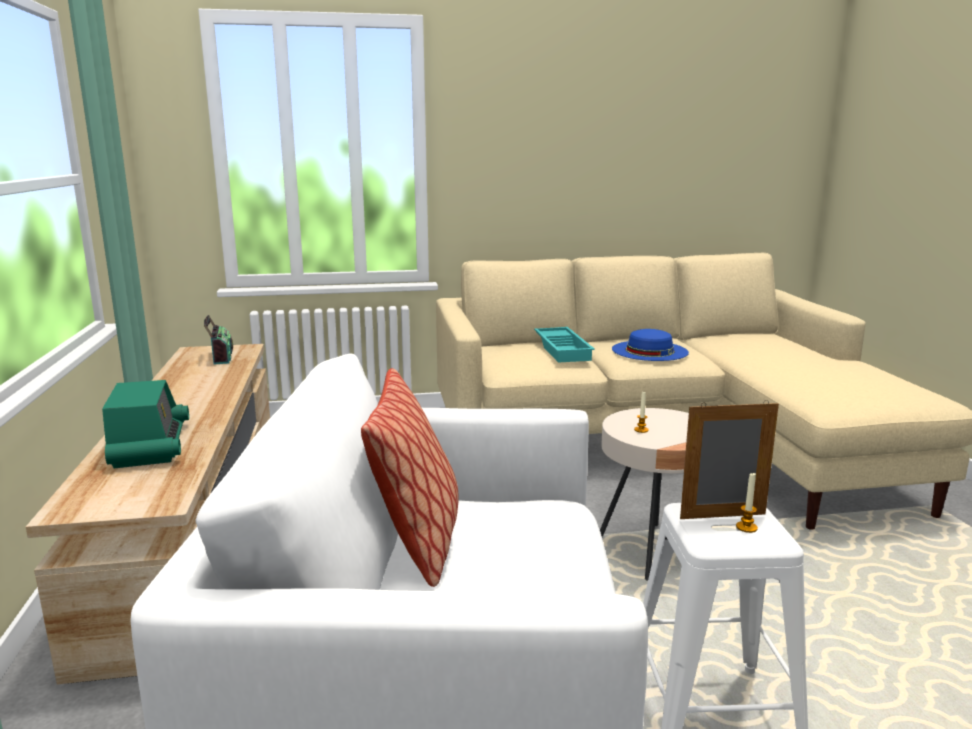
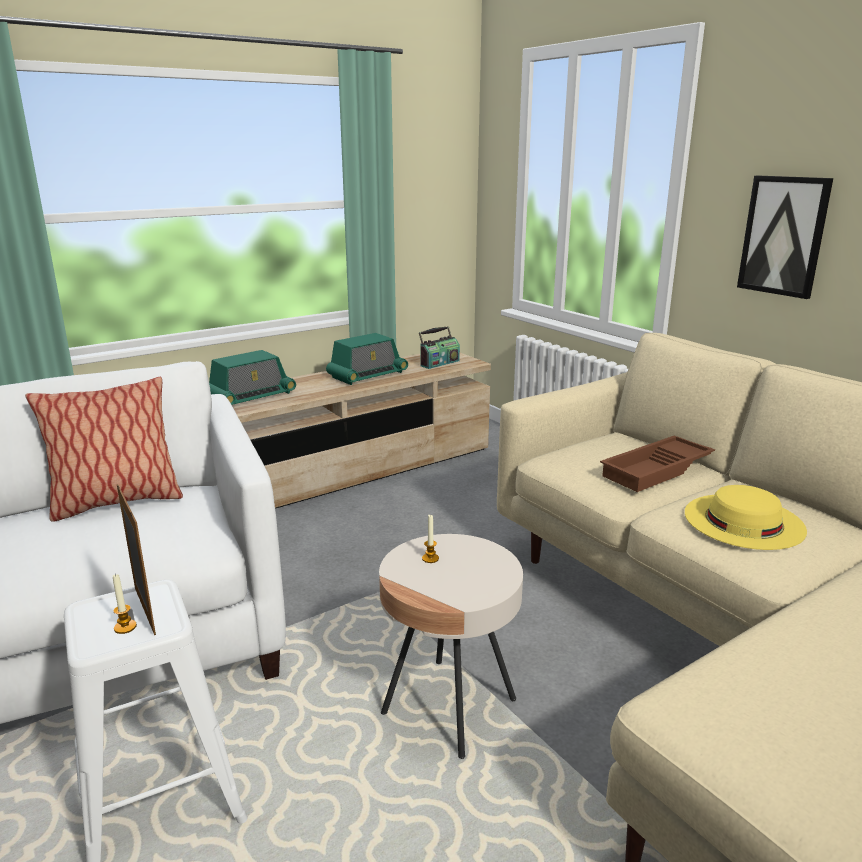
camera: 65 degrees right, 5 degrees up
turquoise tray [534,327,595,363] -> brown tray [600,436,715,492]
blue hat [612,329,689,361] -> yellow hat [685,485,807,550]
none -> radio [326,333,408,385]
none -> picture [737,176,833,299]

